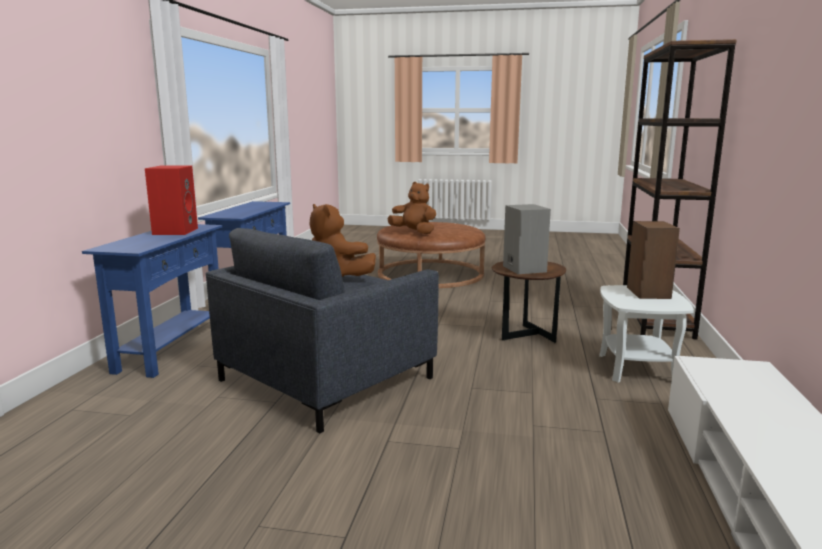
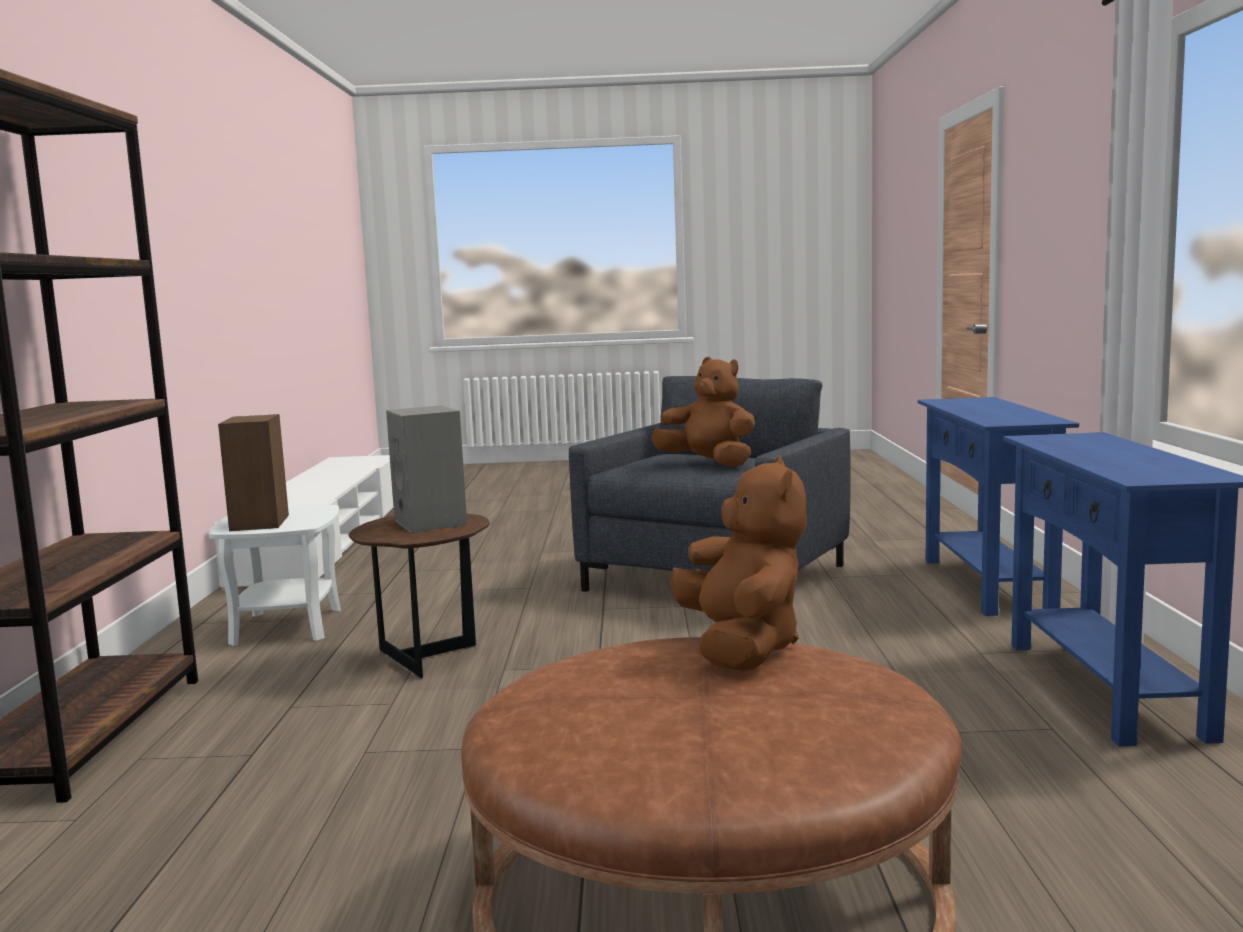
camera: 170 degrees right, 5 degrees down
red speaker [145,166,198,235] -> none
brown plush toy [388,182,436,234] -> brown plush toy turned 120 degrees counterclockwise [671,456,806,671]

